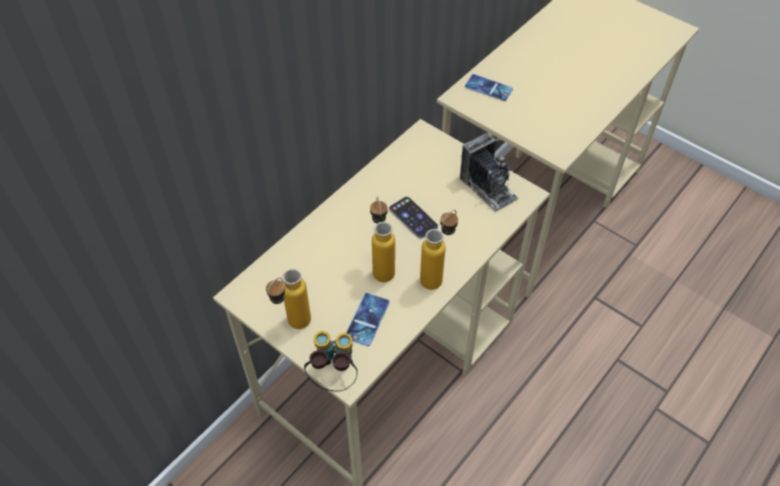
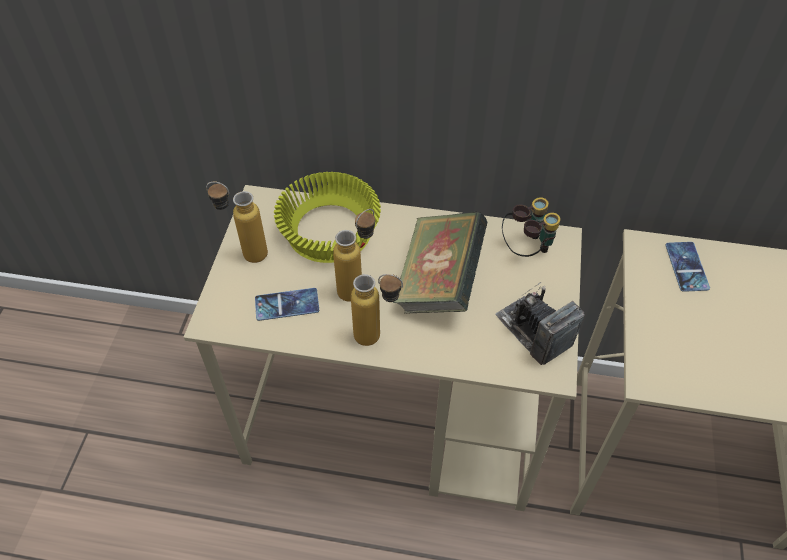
camera: 60 degrees right, 0 degrees up
binoculars [304,331,358,392] -> binoculars moved to [502,197,561,257]
phone [389,197,438,239] -> book [393,211,487,314]
camera [460,133,519,212] -> camera turned 120 degrees clockwise [495,282,585,365]
none -> yellow bowl [274,172,381,263]

